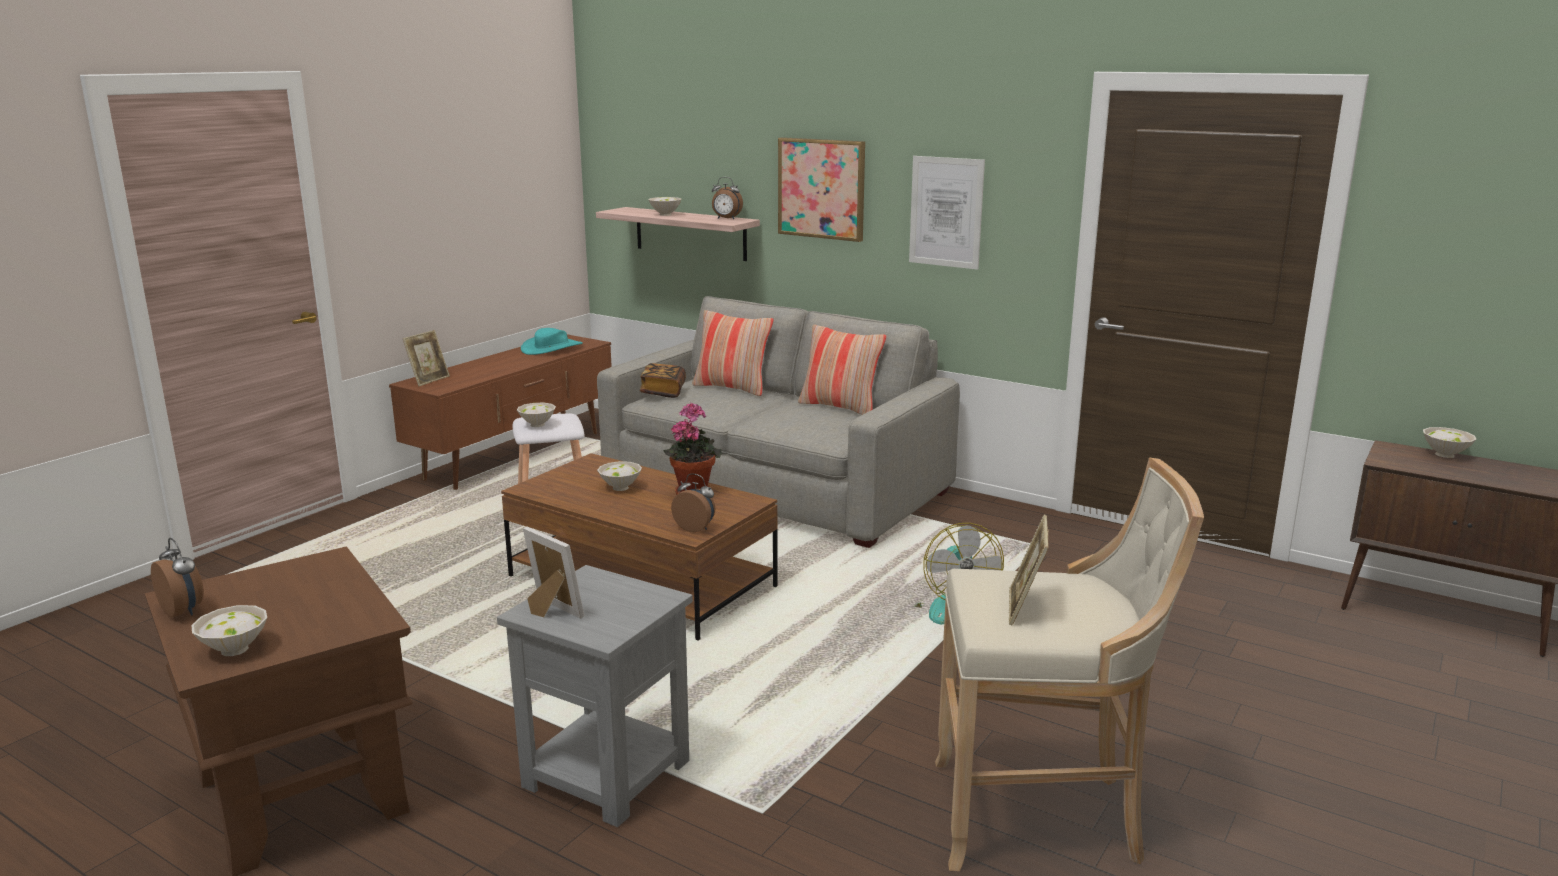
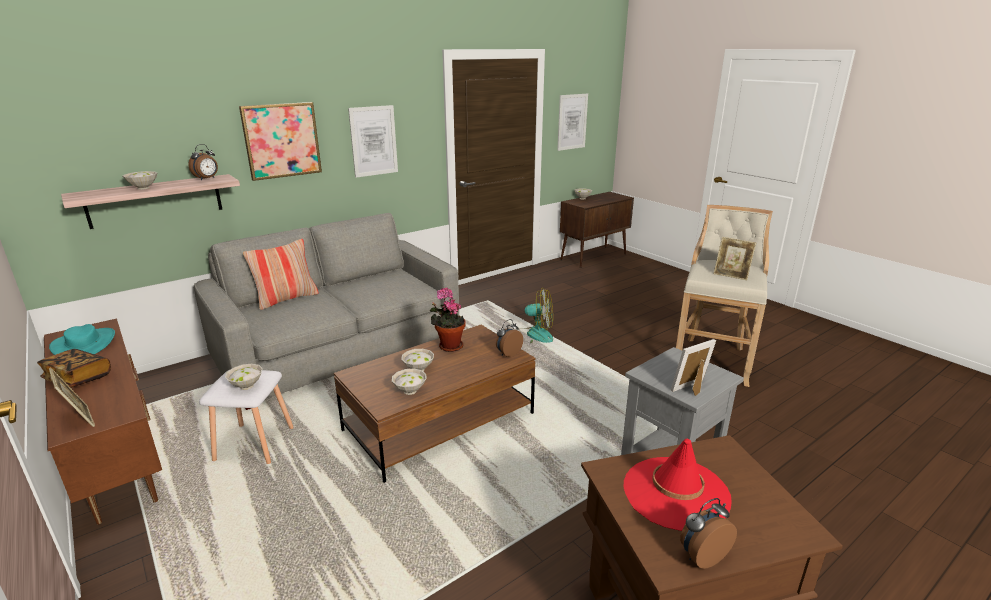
camera: 70 degrees left, 5 degrees up
white bowl [192,605,267,656] -> white bowl moved to [392,368,427,395]
book [640,363,686,398] -> book moved to [37,349,111,388]
pillow [798,324,886,415] -> none
none -> picture [557,94,588,151]
none -> red hat [623,439,732,531]

